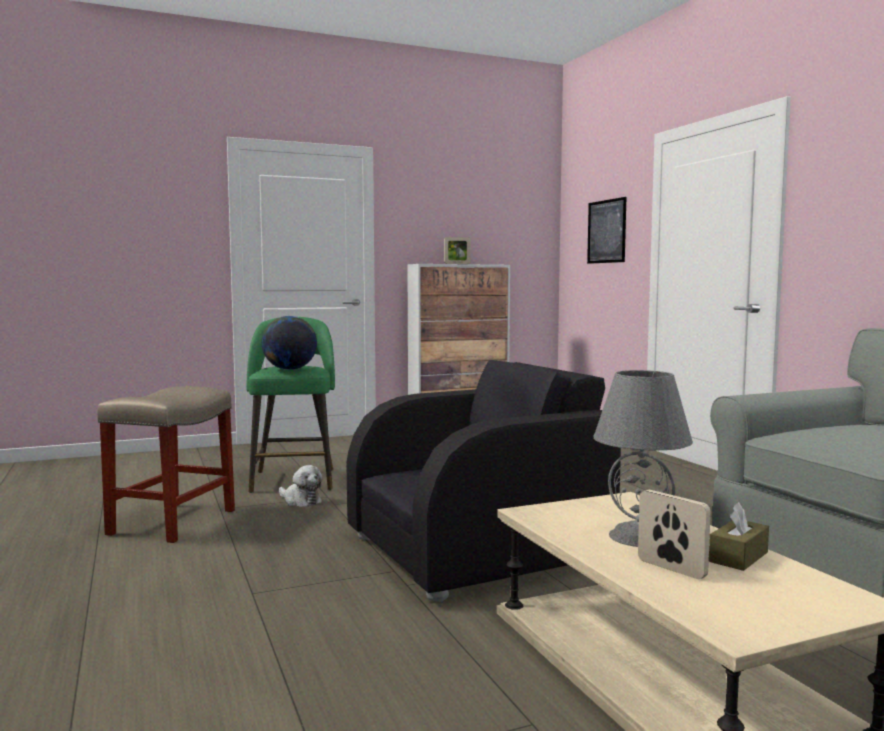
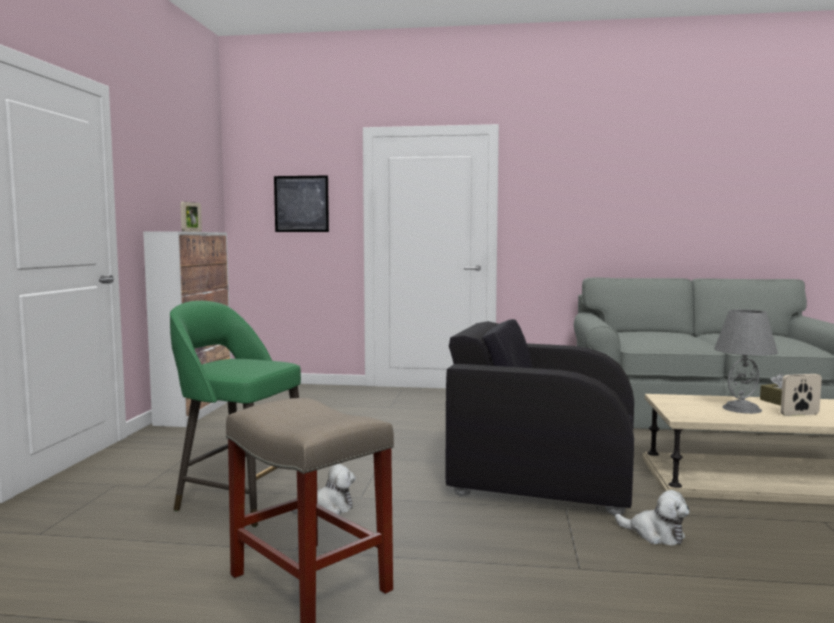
camera: 60 degrees left, 0 degrees up
globe [262,316,317,370] -> none
black armchair [346,360,621,602] -> black armchair turned 75 degrees counterclockwise [446,319,634,516]
none -> plush toy [615,490,690,546]

